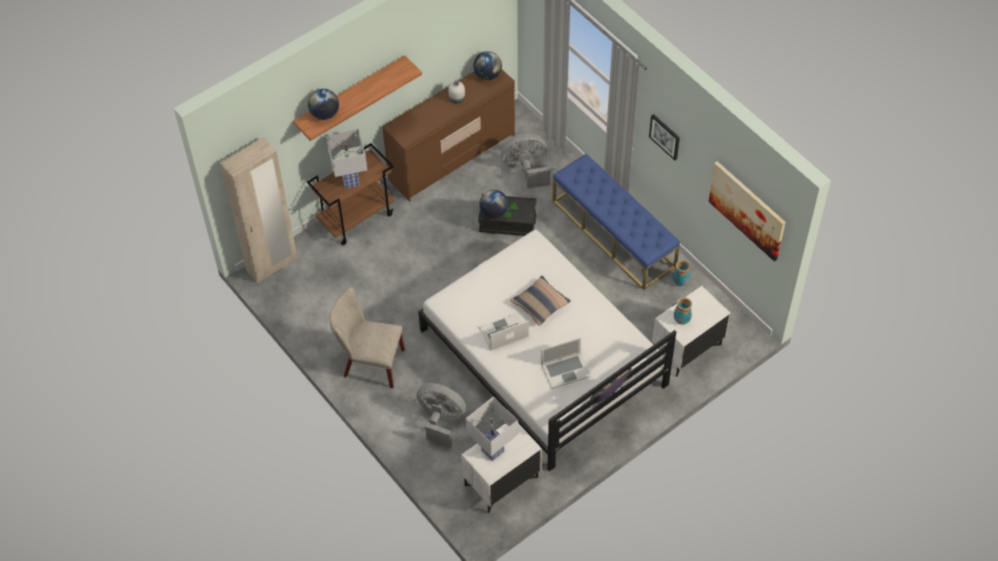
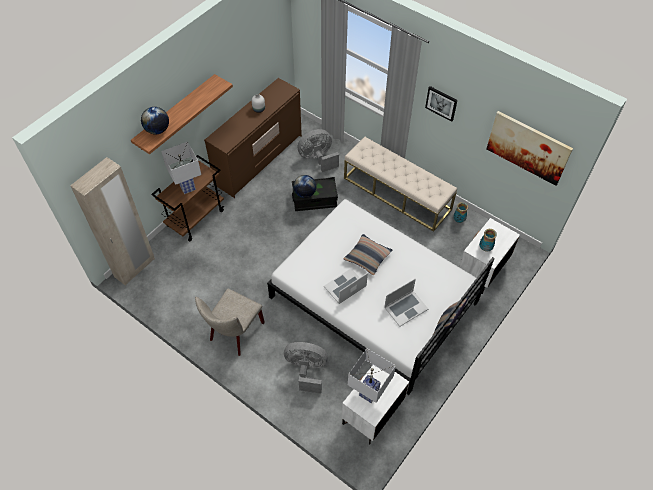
camera: 15 degrees left, 0 degrees up
beige chair [330,287,405,388] -> beige chair turned 60 degrees counterclockwise [195,288,265,356]
globe [473,51,502,80] -> none
blue bench [552,154,680,290] -> beige bench [344,137,457,232]

